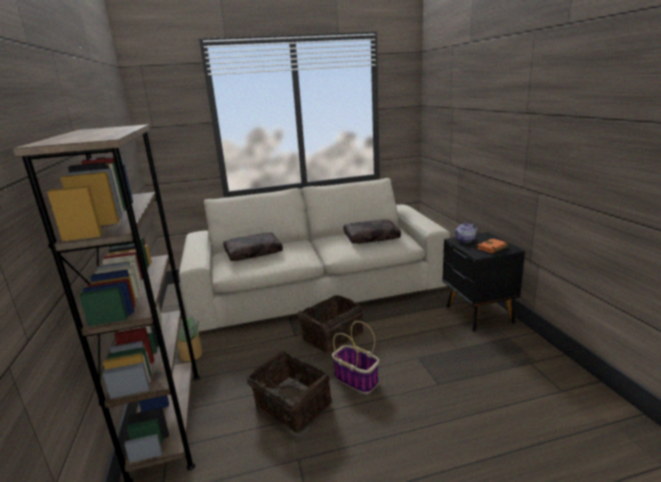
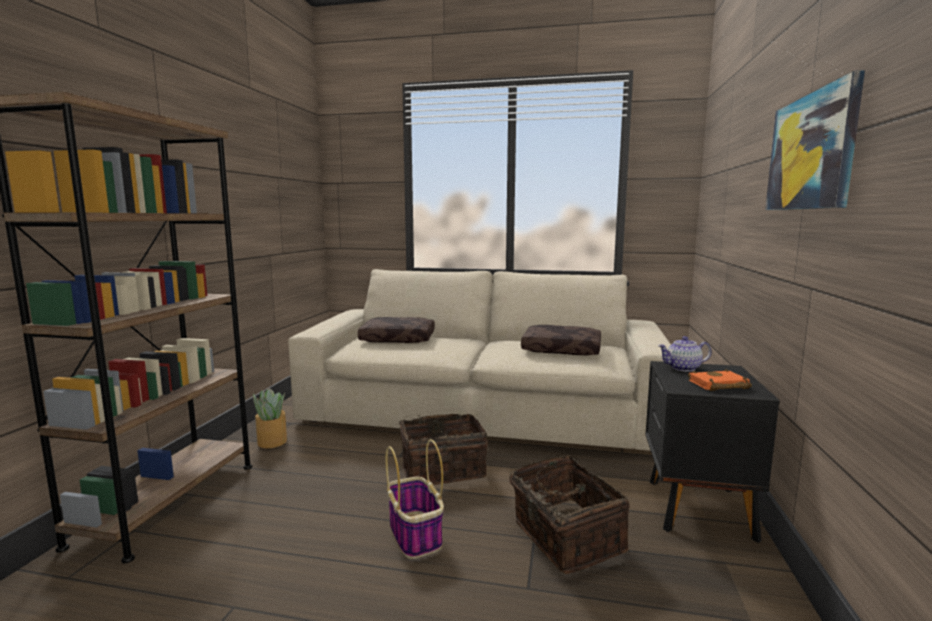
camera: 25 degrees right, 10 degrees down
basket [247,351,332,434] -> basket moved to [509,455,629,574]
none -> picture [765,70,865,210]

